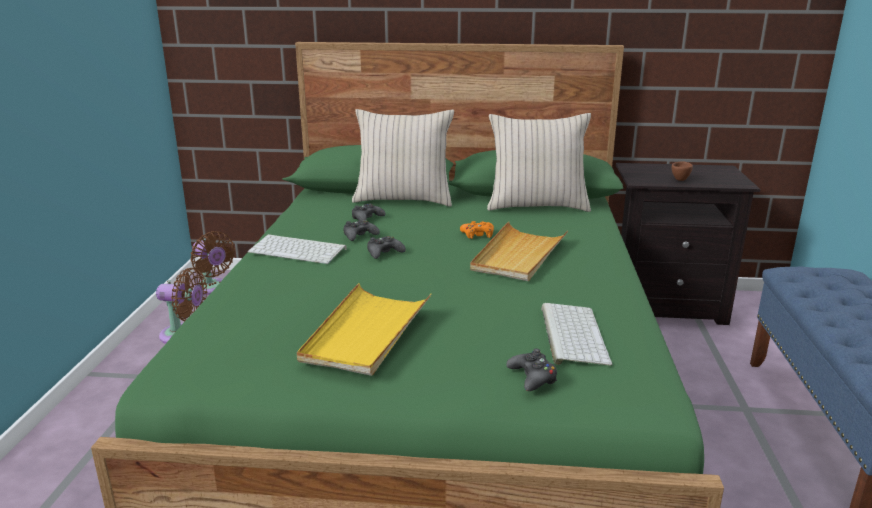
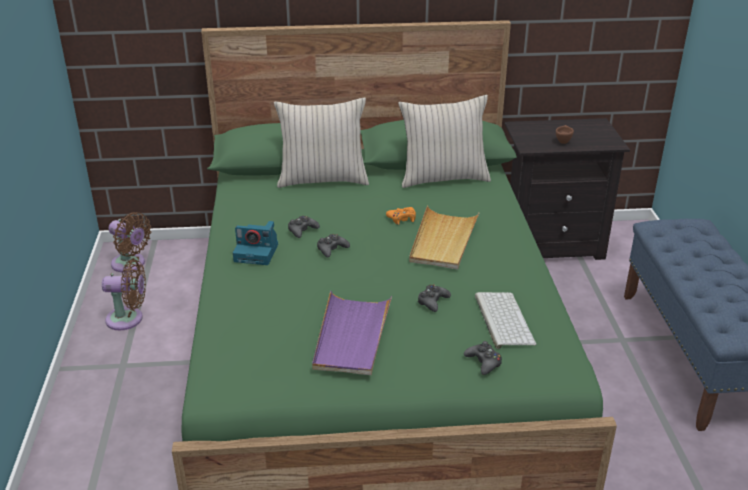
camera: 10 degrees left, 10 degrees up
keyboard [248,234,347,264] -> camera [233,221,278,265]
yellow tray [297,283,431,376] -> purple tray [312,291,392,375]
black game controller [352,204,386,221] -> black game controller moved to [418,285,451,312]

